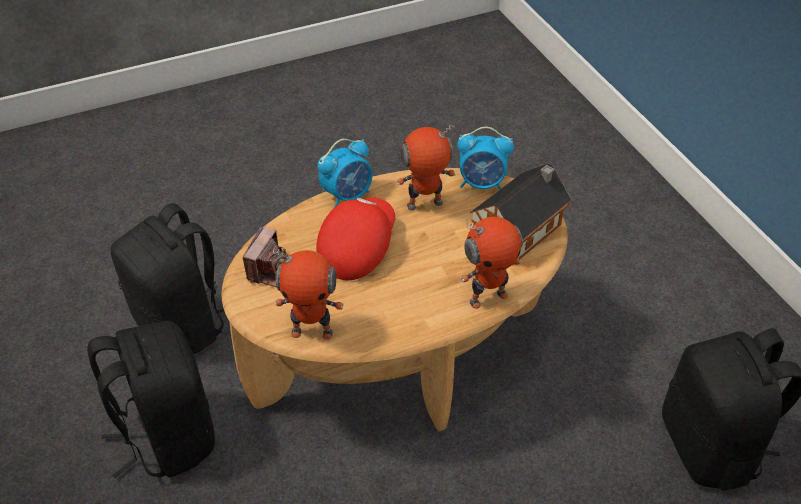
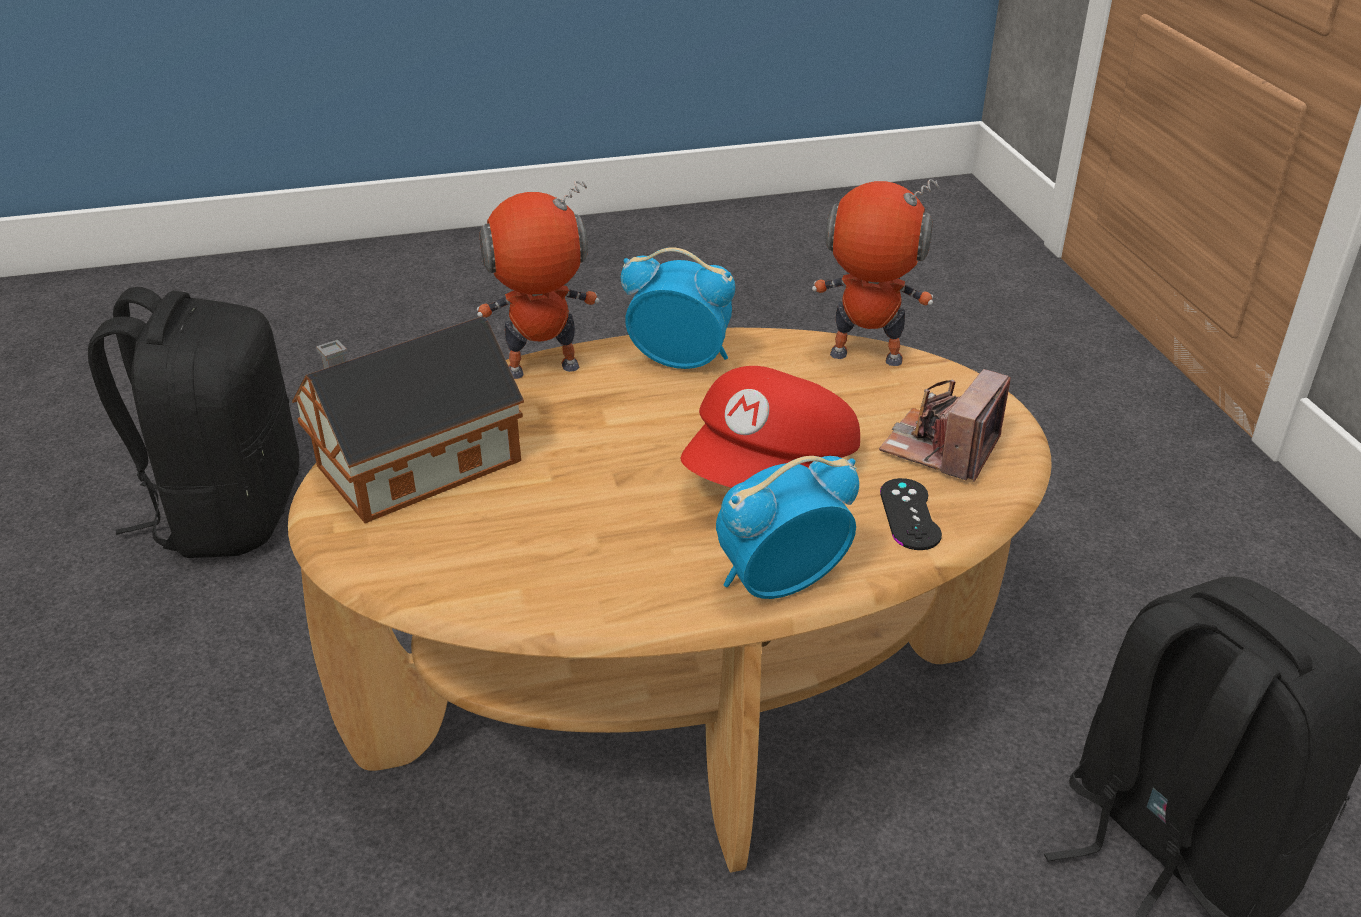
camera: 170 degrees left, 10 degrees down
black backpack [87,321,215,478] -> none
toy robot [397,125,456,211] -> none
alarm clock [457,127,514,190] -> alarm clock moved to [621,247,735,369]
none -> black game controller [880,478,942,550]

